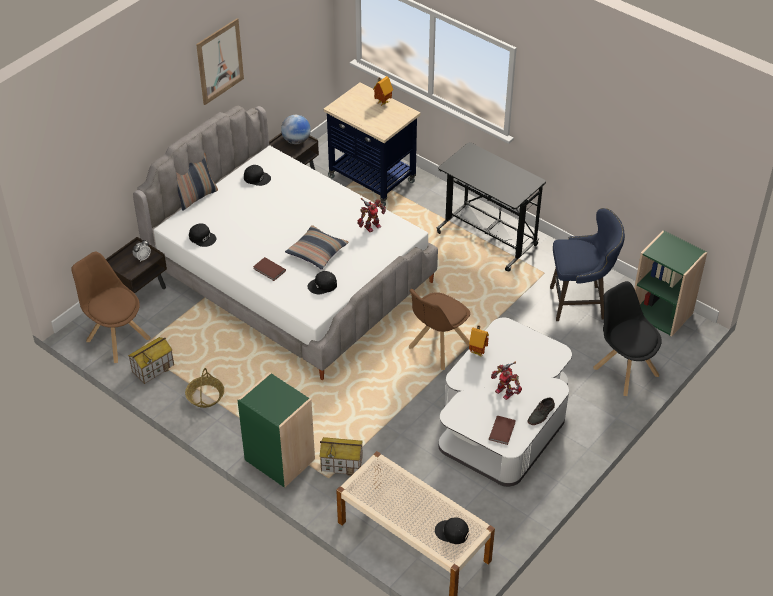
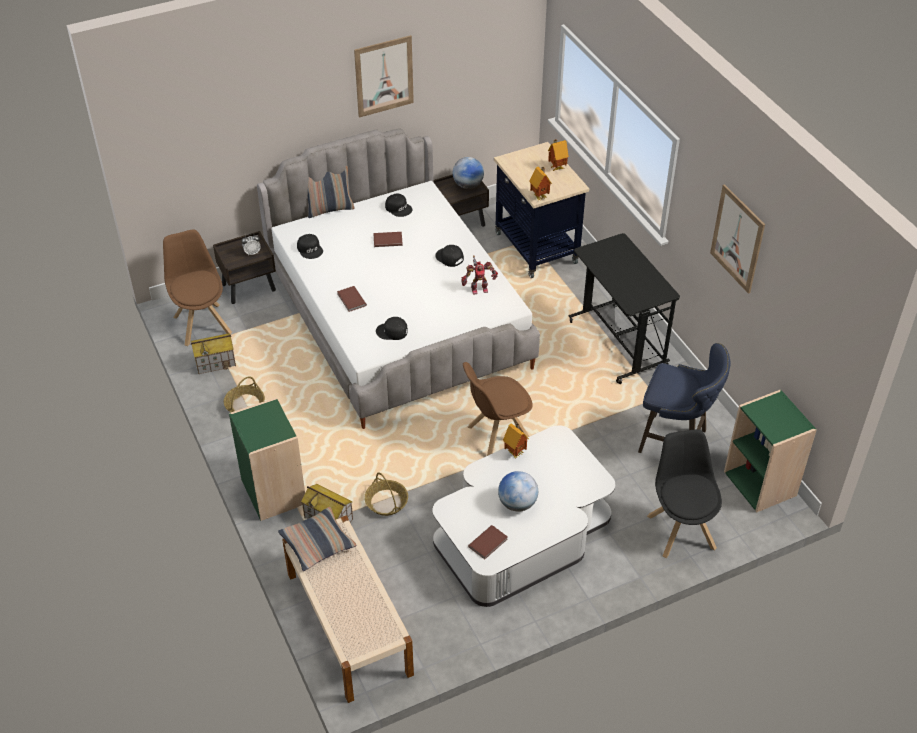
camera: 25 degrees right, 0 degrees up
pillow [285,225,349,270] -> pillow moved to [278,507,357,571]
black cap [435,518,469,544] -> black cap moved to [435,245,464,267]
toy robot [491,361,522,400] -> globe [498,471,538,512]
grey shoe [528,397,555,425] -> none
none -> basket [364,473,408,516]
none -> brown book [373,232,403,247]
none -> toy house [529,167,552,201]
none -> picture [710,184,765,294]

